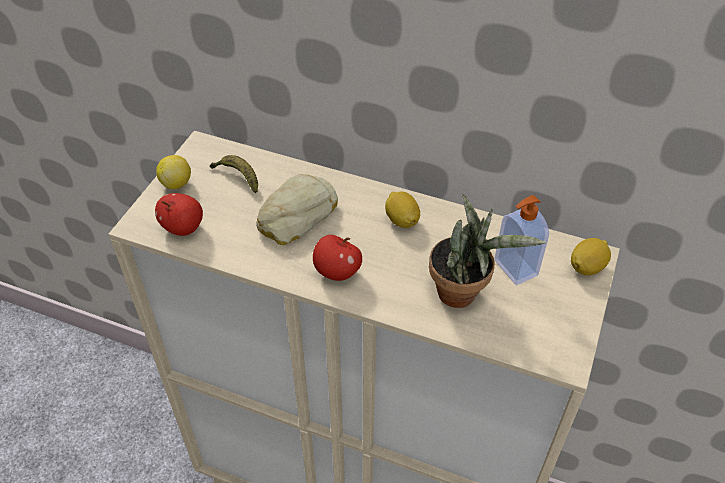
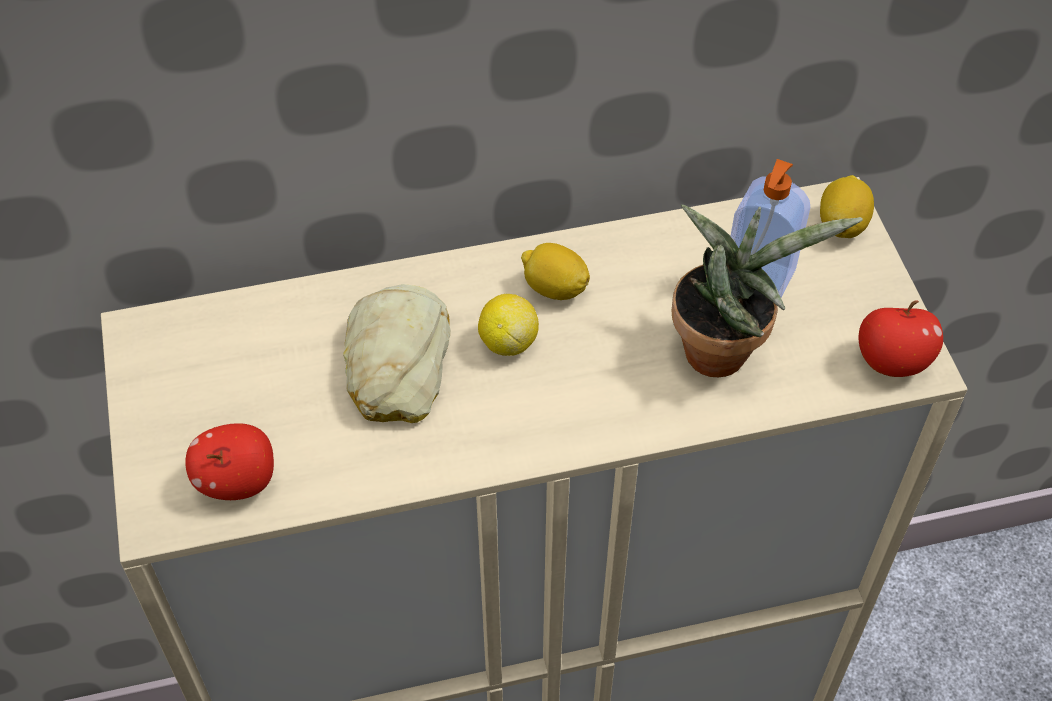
camera: 35 degrees left, 5 degrees up
lemon [156,155,191,189] -> lemon moved to [478,294,539,356]
banana [210,155,258,193] -> none
apple [313,235,362,281] -> apple moved to [858,300,943,377]

